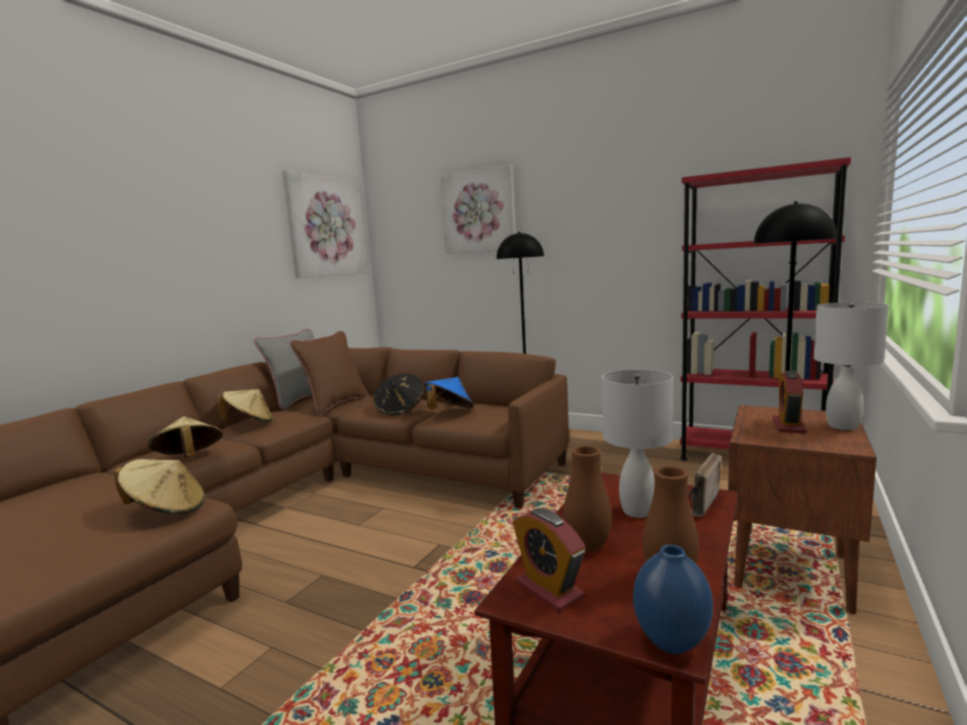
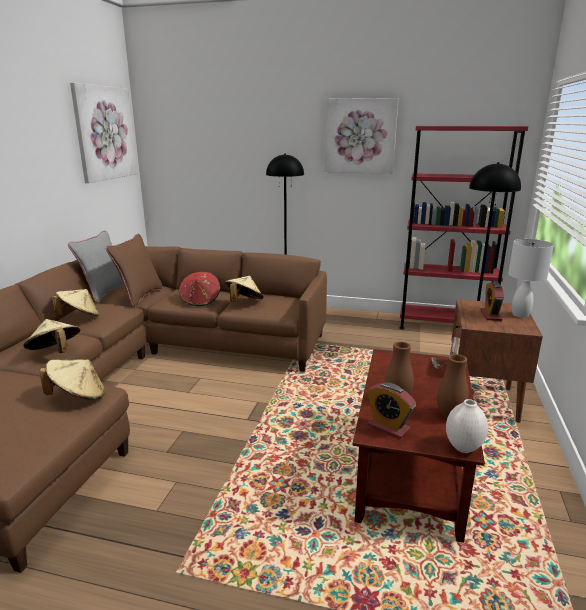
camera: 15 degrees left, 10 degrees up
black hat [373,374,423,415] -> red hat [179,272,220,306]
blue hat [424,377,474,410] -> beige hat [224,276,264,302]
picture [440,164,516,254] -> picture moved to [324,98,398,174]
white table lamp [602,370,673,518] -> none
blue vase [633,544,713,654] -> white vase [446,399,488,453]

